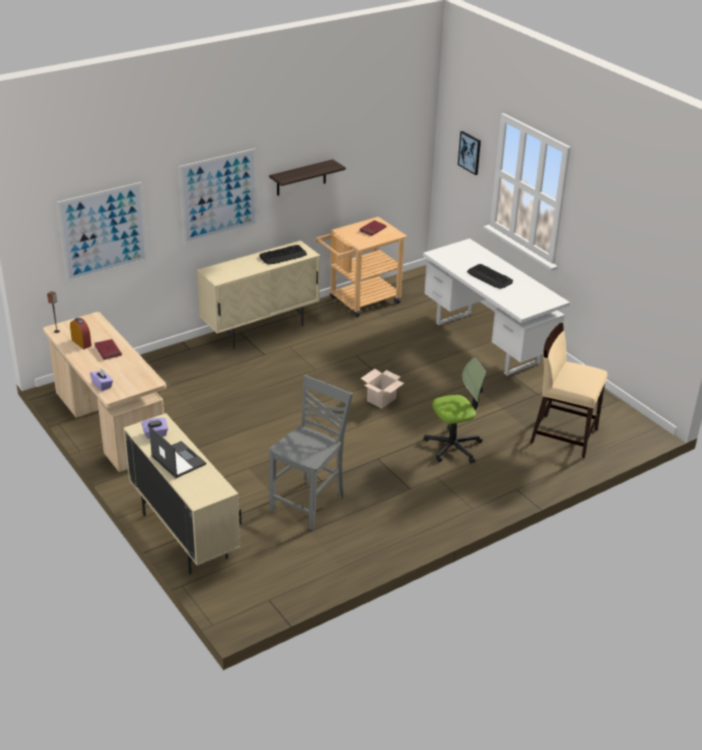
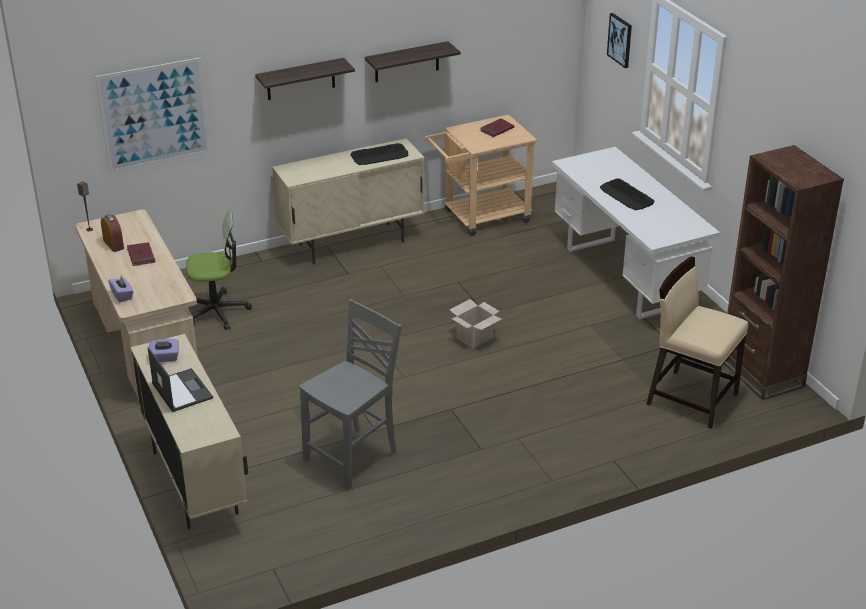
camera: 10 degrees right, 0 degrees up
picture [179,148,258,245] -> shelf [255,58,355,100]
office chair [423,358,486,464] -> office chair moved to [186,210,252,330]
none -> brown bookcase [724,145,844,400]

